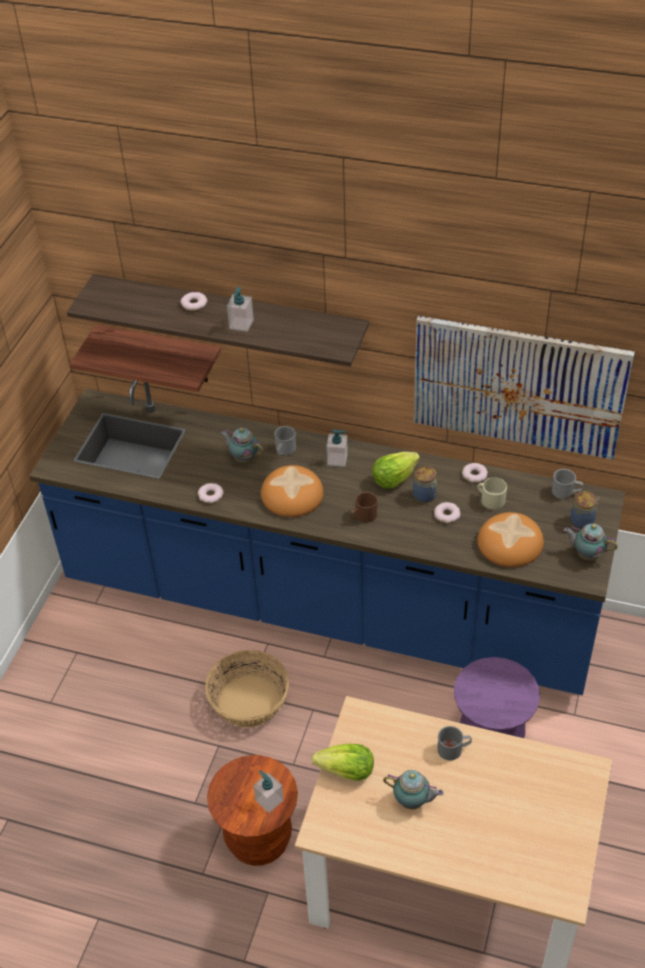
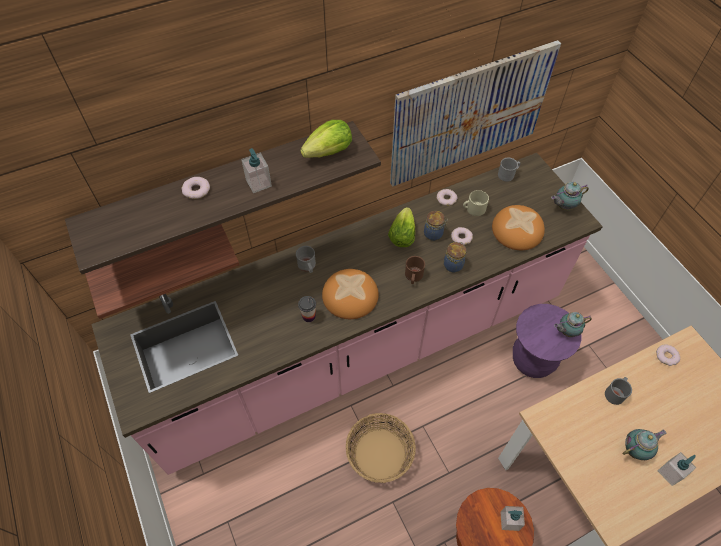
camera: 45 degrees left, 10 degrees up
blue counter [29,380,625,695] -> pink counter [91,153,603,475]
donut [198,483,224,503] -> donut moved to [656,344,680,366]
teapot [220,428,264,463] -> teapot moved to [554,312,592,337]
lettuce [312,744,374,781] -> lettuce moved to [300,120,352,158]
soap dispenser [327,429,348,467] -> soap dispenser moved to [658,452,696,486]
jar [570,491,600,529] -> jar moved to [444,242,467,273]
none -> cup [298,296,316,322]

